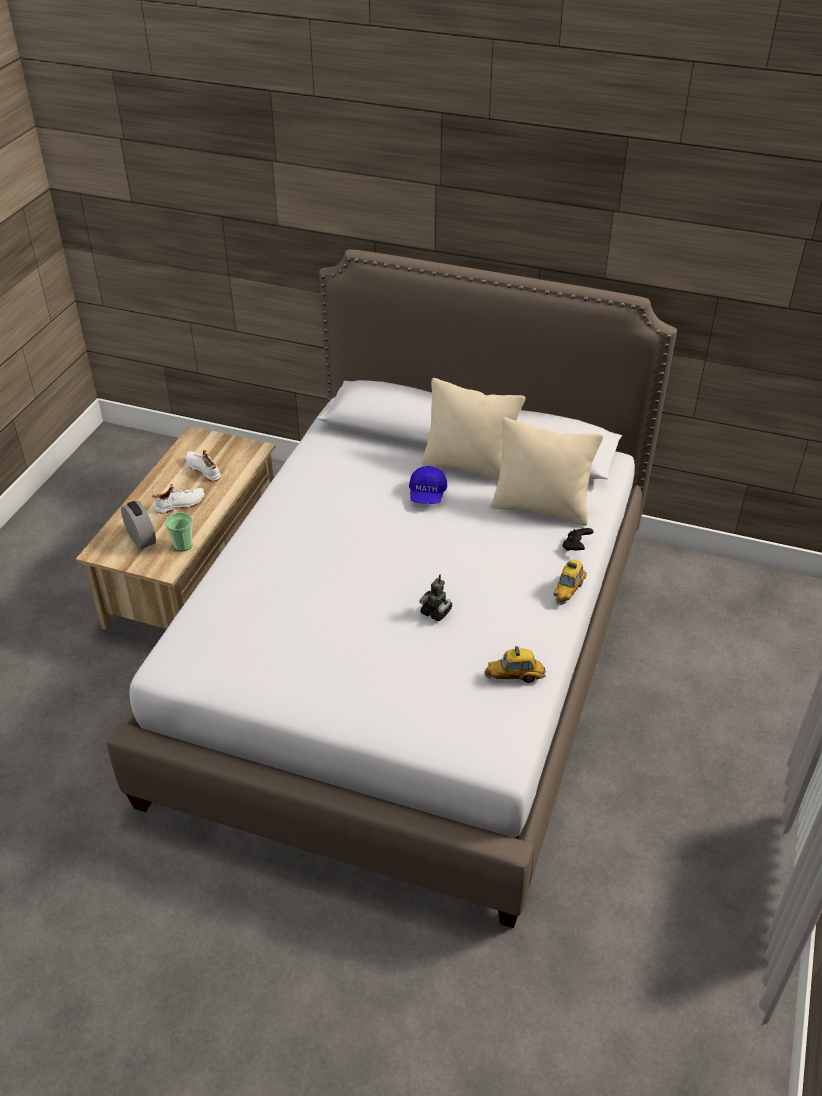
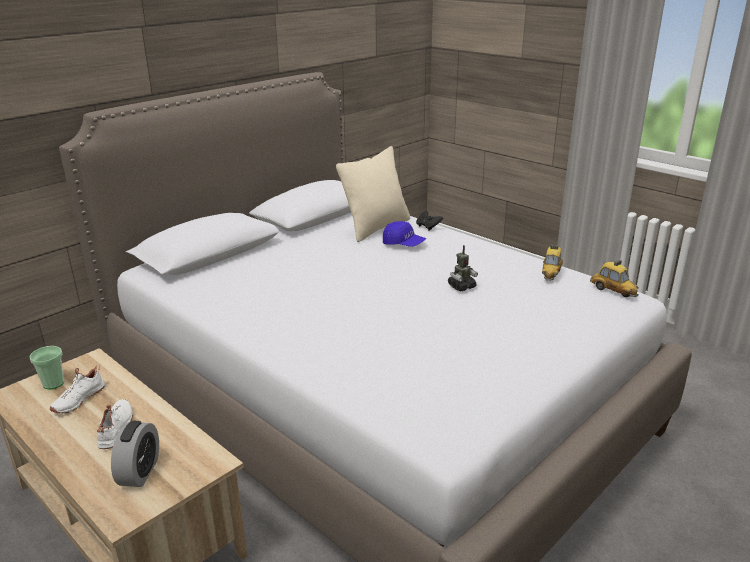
camera: 65 degrees left, 15 degrees down
alarm clock [121,501,156,549] -> alarm clock turned 105 degrees clockwise [111,421,159,487]
cup [165,512,193,552] -> cup moved to [29,346,64,390]
white shoe [185,450,221,482] -> white shoe turned 45 degrees counterclockwise [50,365,105,414]
blue cap [409,466,447,504] -> blue cap moved to [383,221,426,247]
beige pillow [421,378,525,482] -> none
toy car [554,560,587,605] -> toy car moved to [590,260,639,297]

